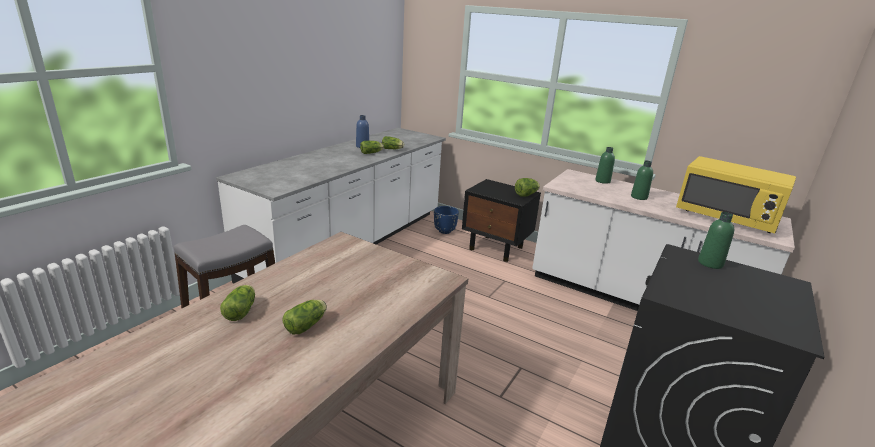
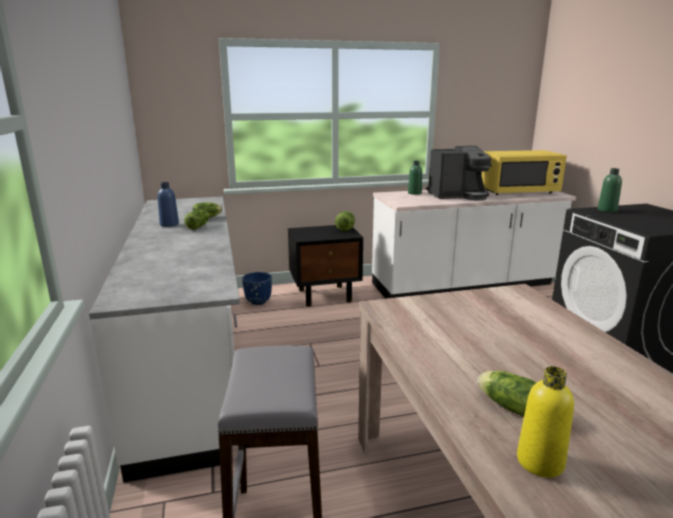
camera: 45 degrees left, 5 degrees down
lettuce [282,300,327,334] -> none
green bottle [631,160,653,200] -> coffee machine [426,146,492,200]
none -> yellow bottle [517,366,574,478]

